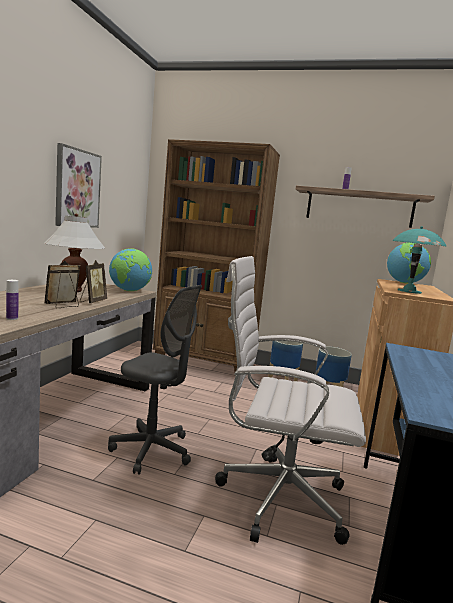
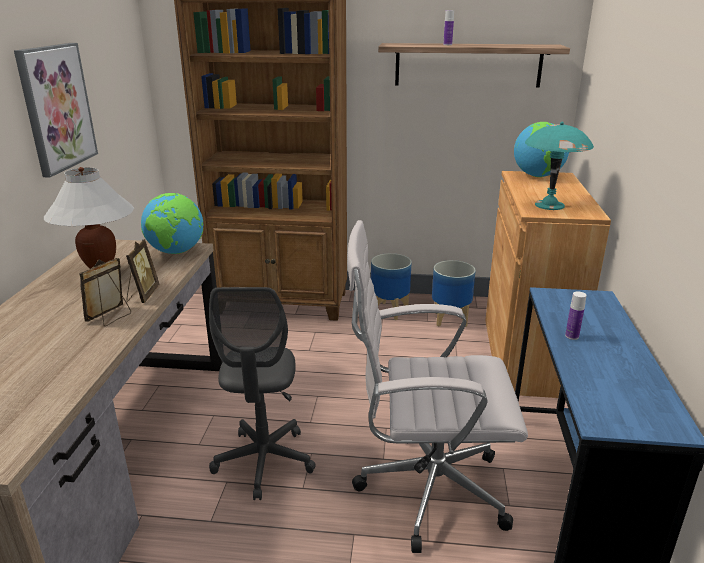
camera: 10 degrees left, 15 degrees up
bottle [6,280,19,320] -> bottle moved to [565,291,587,340]
grey office chair [108,285,202,475] -> grey office chair turned 75 degrees clockwise [209,287,316,500]

